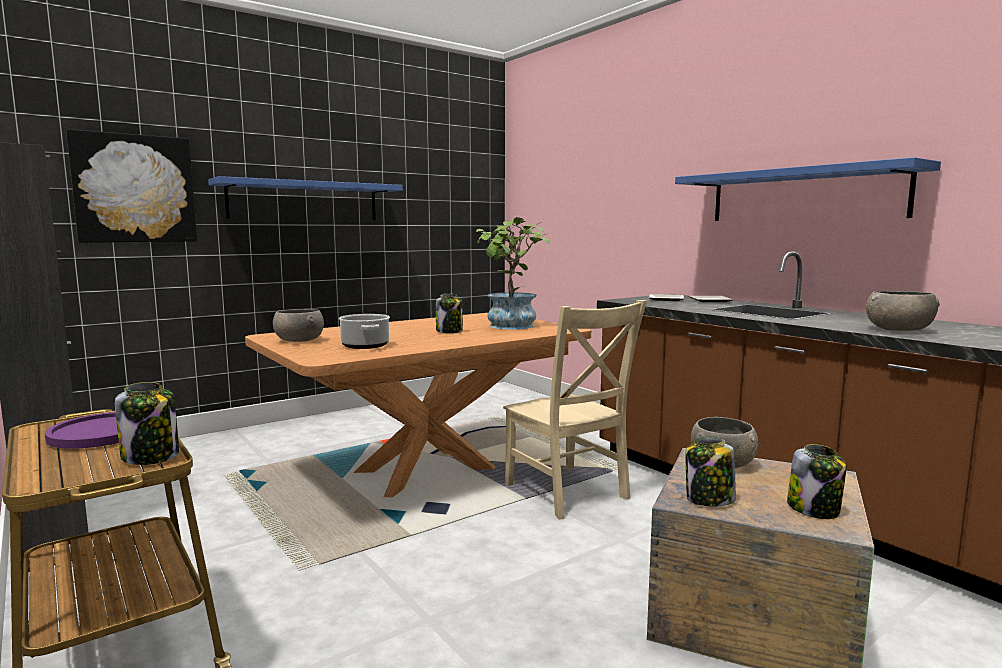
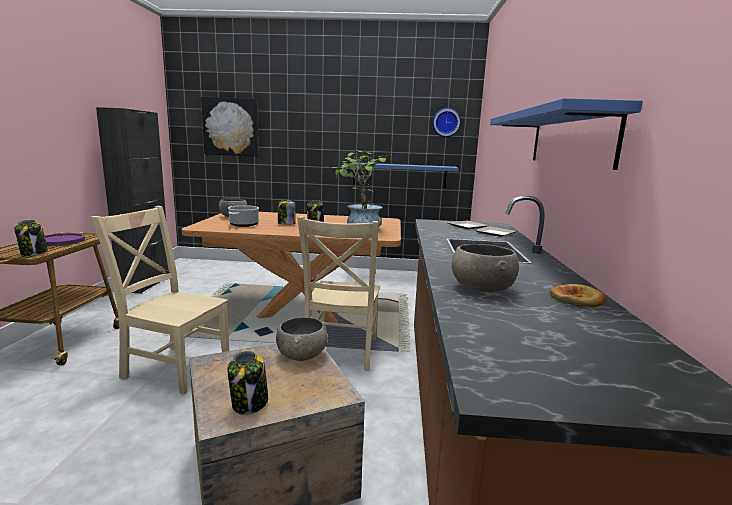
camera: 40 degrees right, 5 degrees up
blue shelf [208,176,403,220] -> blue shelf moved to [342,162,459,188]
jar [686,437,736,506] -> jar moved to [278,199,296,225]
none -> beige chair [91,206,229,394]
none -> wall clock [432,108,461,137]
none -> bread [549,284,607,307]

